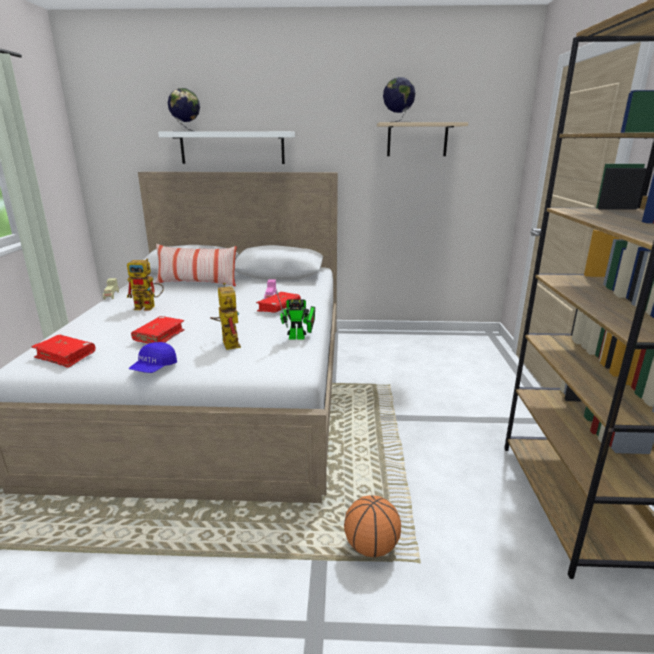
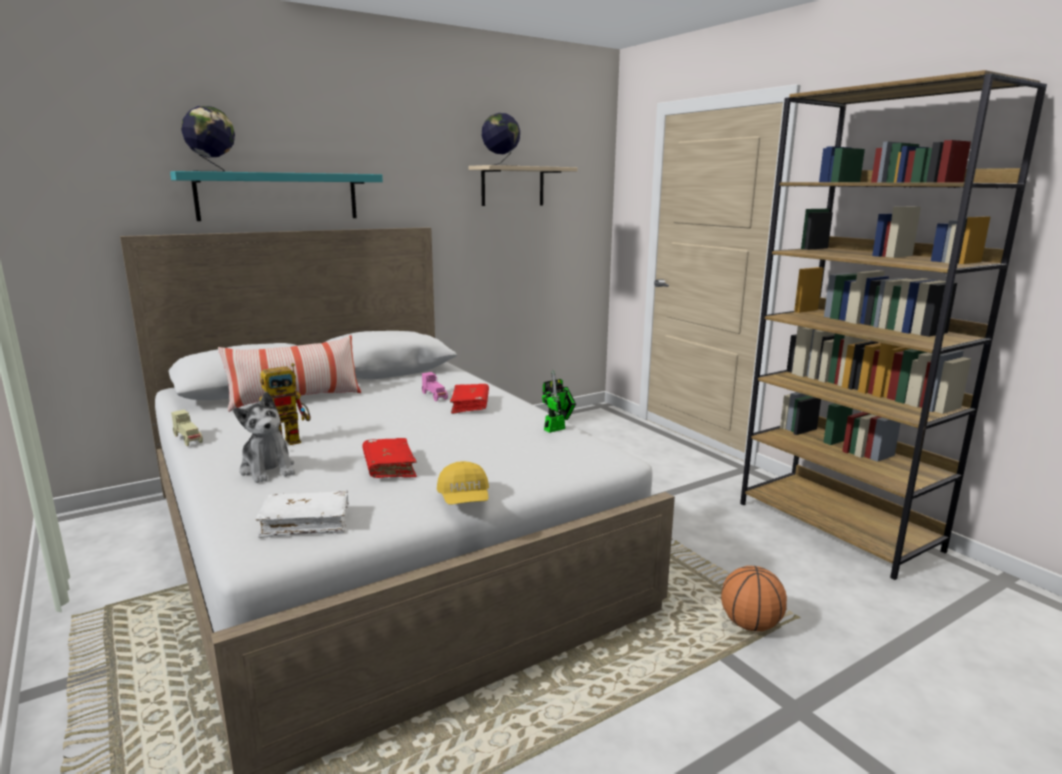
camera: 35 degrees left, 5 degrees down
red book [31,335,95,368] -> white book [256,490,349,538]
blue cap [129,342,177,373] -> yellow cap [437,461,489,504]
white shelf [158,131,295,164] -> turquoise shelf [170,171,383,221]
toy robot [210,283,241,350] -> none
none -> plush toy [233,392,295,483]

